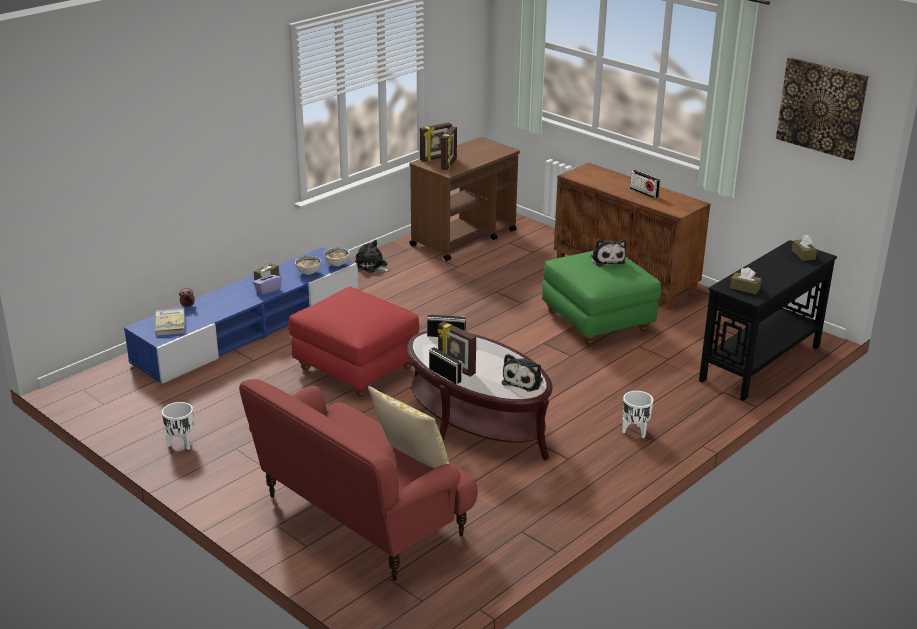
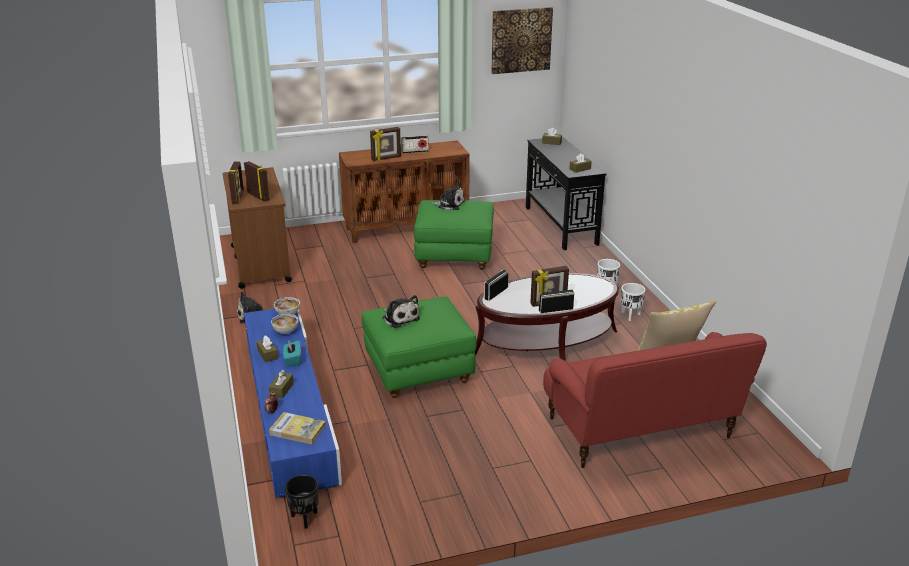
camera: 60 degrees left, 0 degrees up
white planter [162,402,194,450] -> white planter moved to [621,283,645,321]
purple tissue box [253,270,282,295] -> turquoise tissue box [283,340,301,366]
red ottoman [289,286,419,397] -> green ottoman [362,296,476,398]
plush toy [502,354,543,391] -> plush toy moved to [383,295,420,328]
none -> brown tissue box [269,370,294,399]
none -> black planter [285,475,319,529]
none -> picture frame [370,127,401,161]

